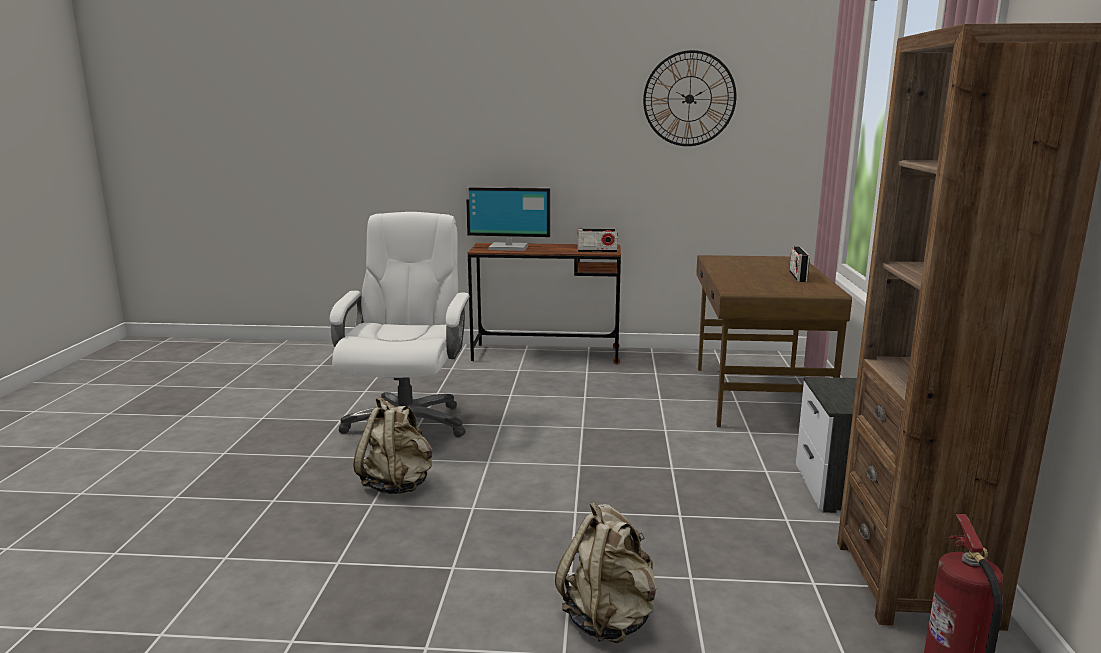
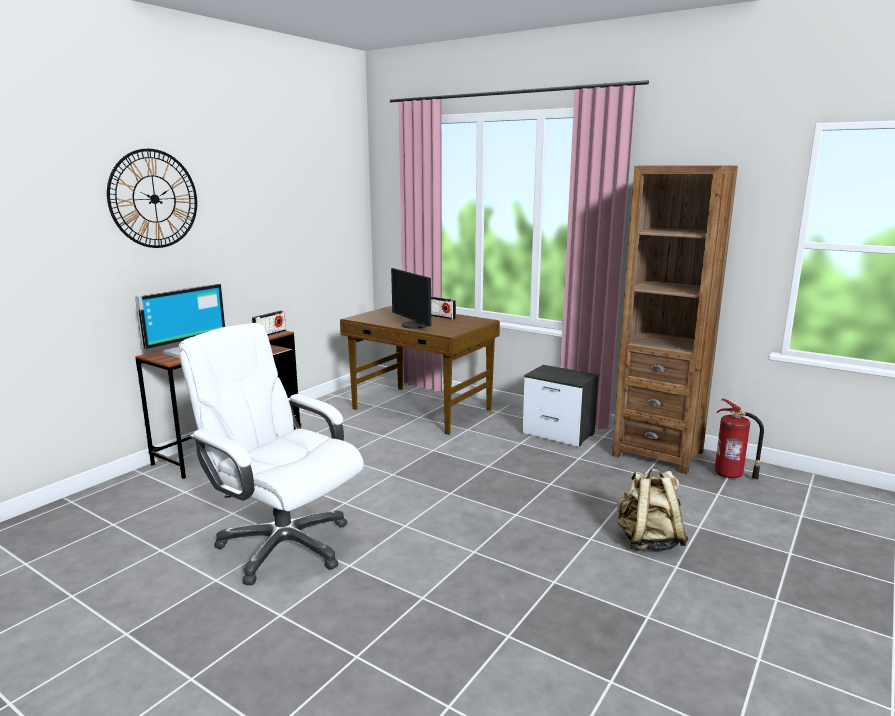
camera: 60 degrees left, 0 degrees up
beige backpack [354,397,433,494] -> none
wall clock [643,50,736,146] -> wall clock moved to [107,149,197,248]
none -> monitor [391,268,431,329]

